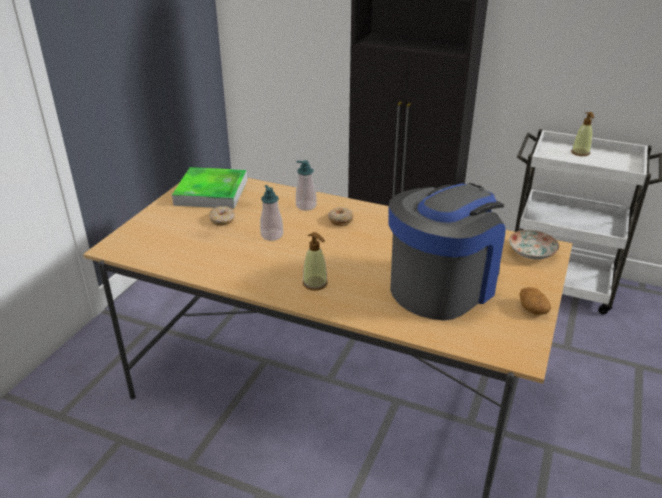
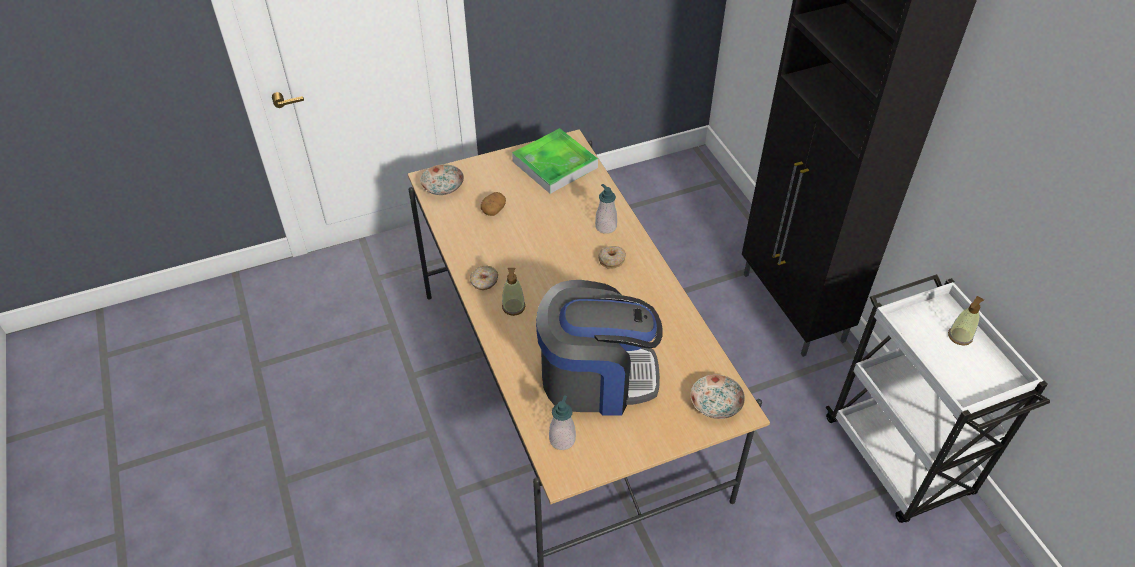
camera: 45 degrees right, 15 degrees up
donut [209,206,235,226] -> donut moved to [470,266,498,290]
soap dispenser [260,185,283,241] -> soap dispenser moved to [549,396,576,450]
potato [520,287,551,315] -> potato moved to [481,192,506,216]
none -> plate [420,164,464,195]

